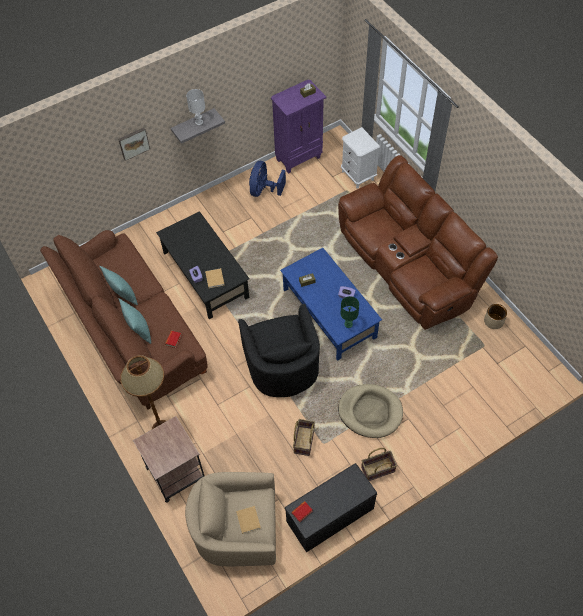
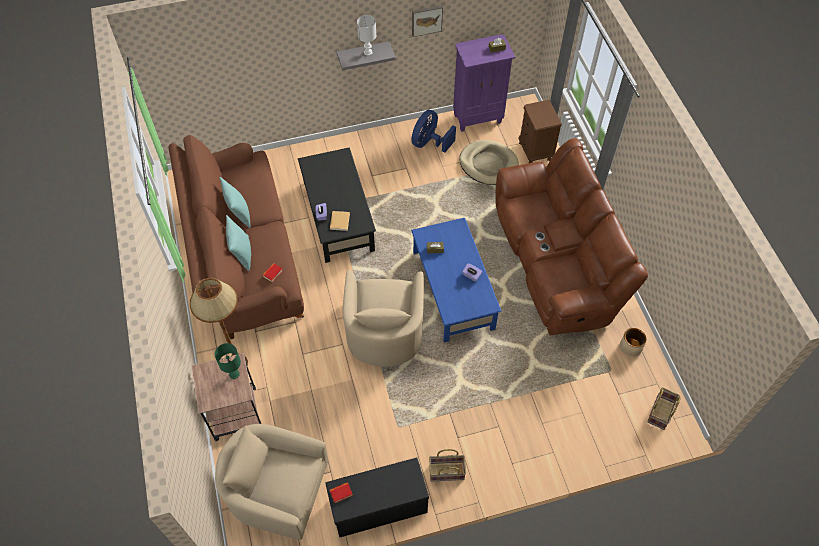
camera: 15 degrees right, 0 degrees up
picture [118,128,150,161] -> picture moved to [412,5,443,37]
beige book [236,506,261,534] -> none
black armchair [238,304,320,397] -> beige armchair [343,270,424,367]
basket [293,419,315,456] -> basket moved to [647,387,681,430]
beige dog bed [338,384,403,438] -> beige dog bed moved to [459,140,519,185]
white nightstand [341,127,380,188] -> brown nightstand [518,100,562,163]
green table lamp [341,296,359,328] -> green table lamp moved to [215,343,241,379]

